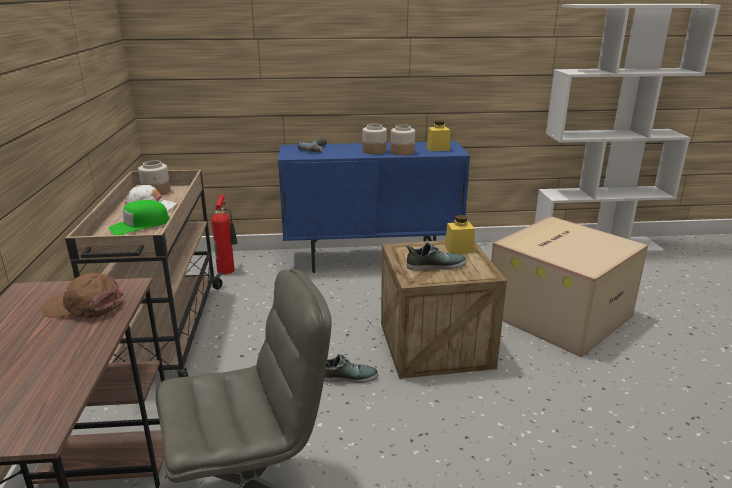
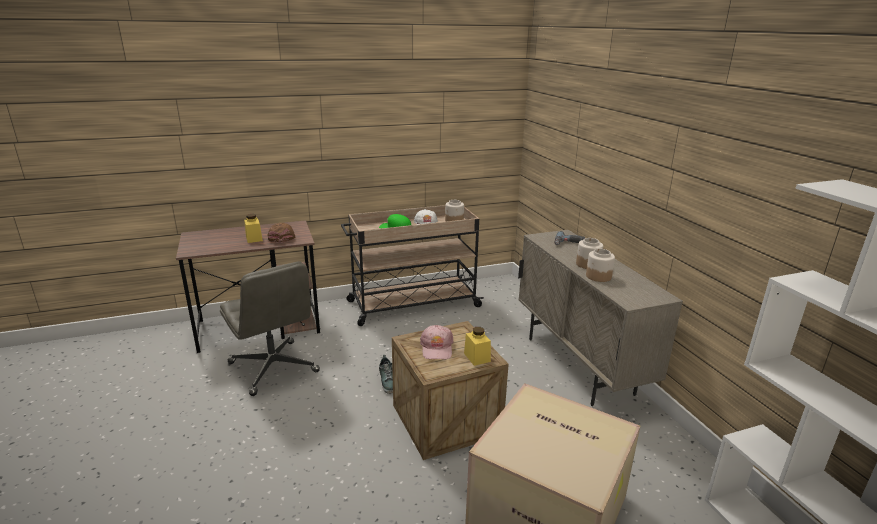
camera: 75 degrees right, 0 degrees up
fire extinguisher [211,195,237,275] -> none
blue cabinet [278,141,470,273] -> beige cabinet [518,230,683,406]
shoe [406,243,466,271] -> pink cap [420,325,453,359]
yellow jar [427,120,450,151] -> yellow jar moved to [244,214,263,243]

